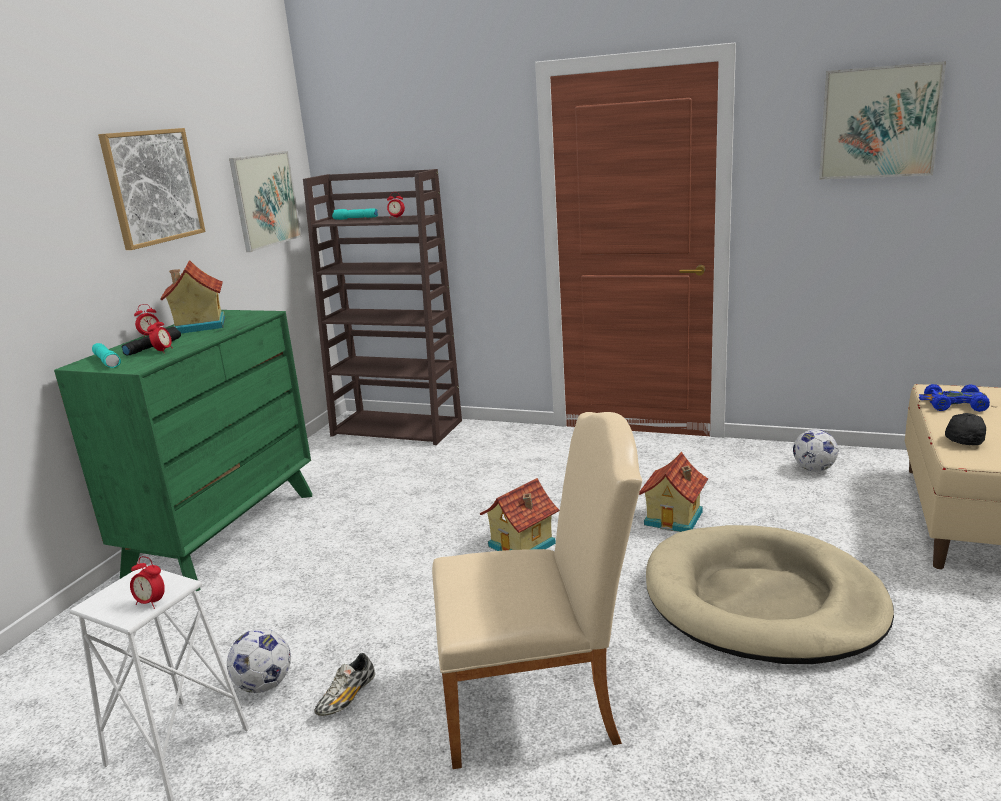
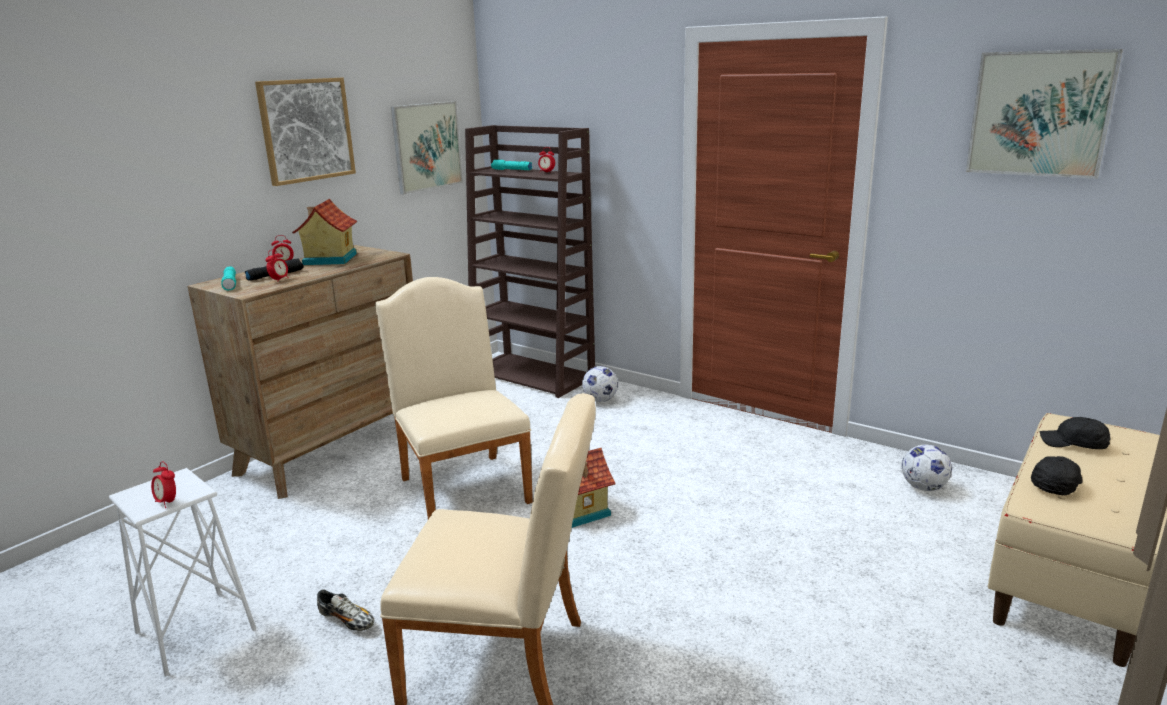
camera: 15 degrees right, 0 degrees up
green dresser [54,310,312,591] -> brown dresser [187,245,413,499]
football [227,629,291,693] -> football moved to [582,366,618,402]
shoe [314,653,375,716] -> shoe turned 105 degrees counterclockwise [317,589,374,631]
toy house [639,451,708,532] -> none
beige dog bed [646,525,894,664] -> none
blue toy car [919,384,990,412] -> black cap [1040,417,1111,449]
none -> beige chair [375,277,533,519]

